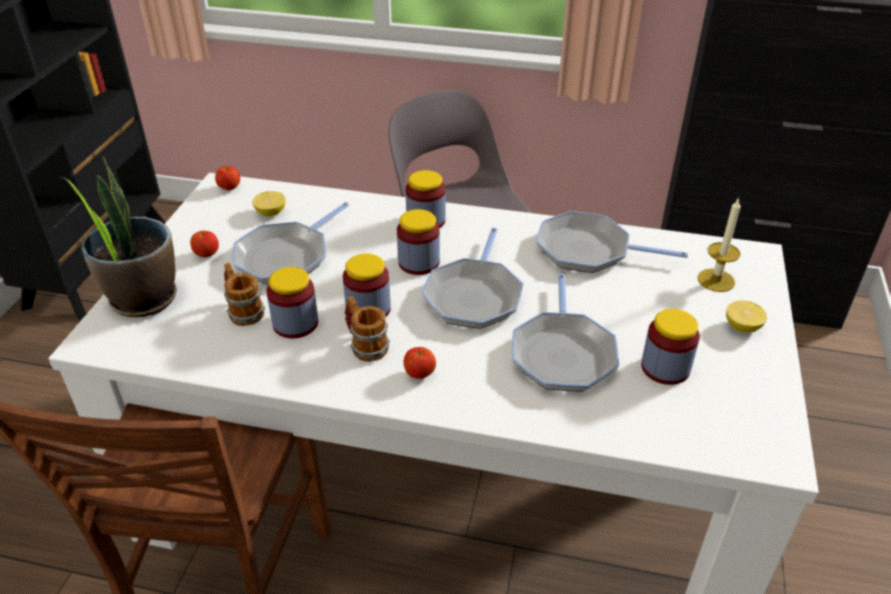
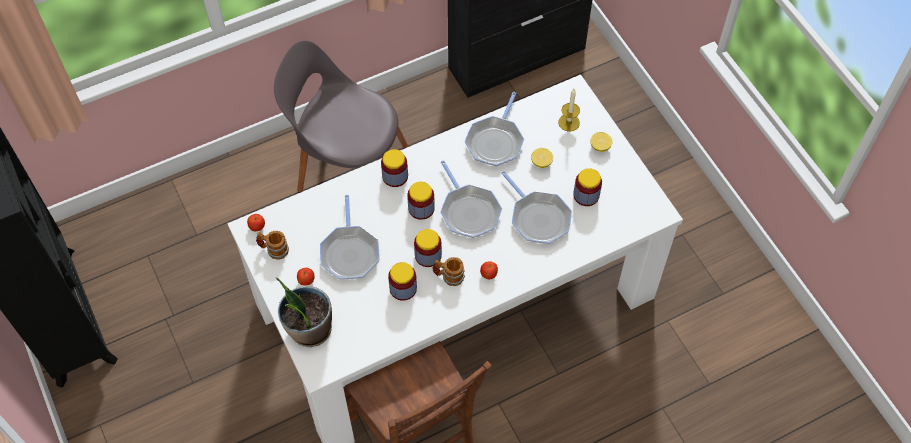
camera: 40 degrees left, 20 degrees up
mug [224,263,265,326] -> mug moved to [256,231,289,260]
lemon [252,191,286,216] -> lemon moved to [531,148,553,168]
frying pan [536,211,688,273] -> frying pan turned 45 degrees counterclockwise [465,92,524,166]

